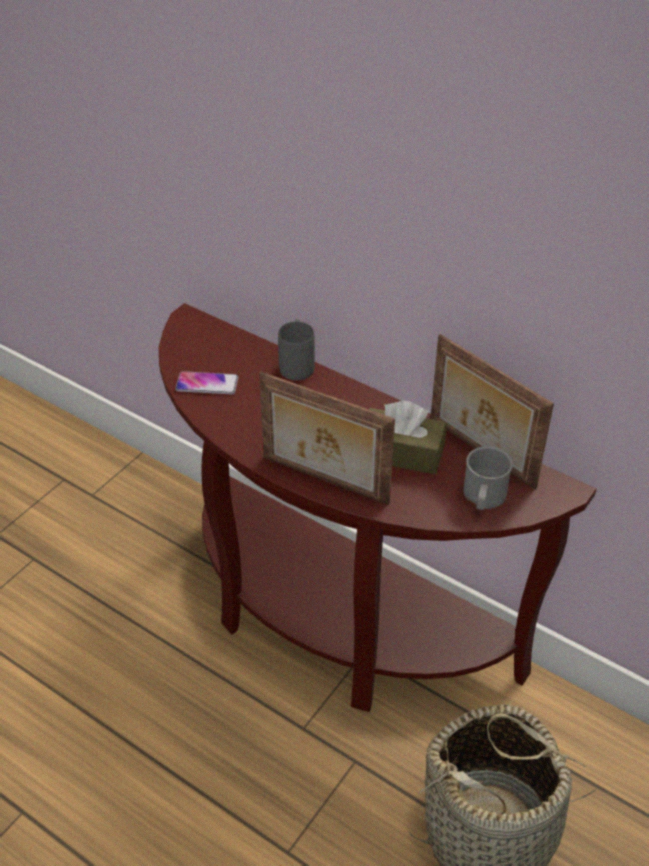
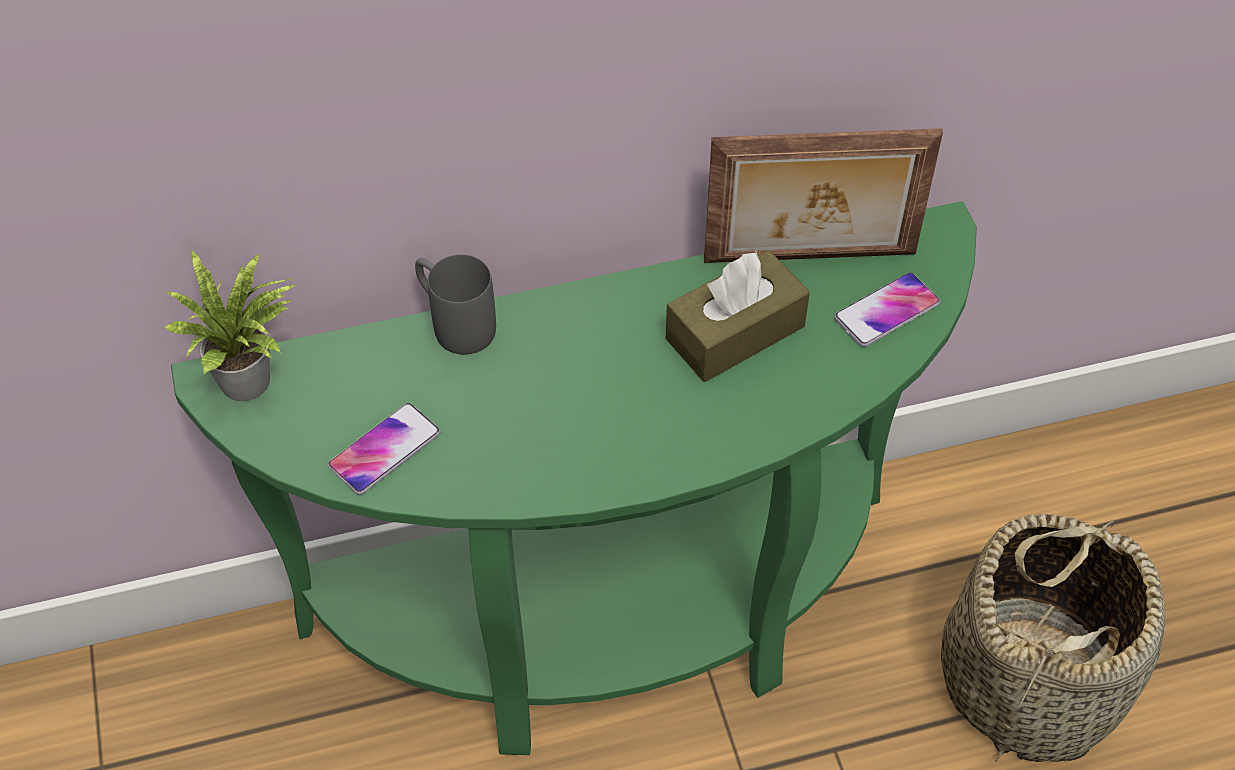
camera: 50 degrees left, 10 degrees up
brown console table [159,303,596,712] -> green console table [171,201,977,755]
picture frame [259,372,395,505] -> none
grey mug [463,446,513,510] -> phone [834,272,940,347]
none -> potted plant [164,251,298,401]

